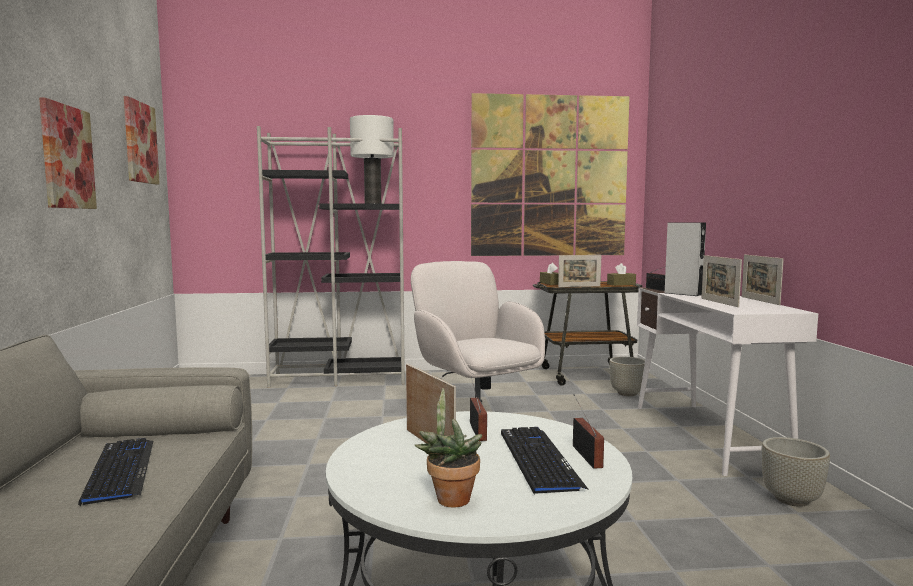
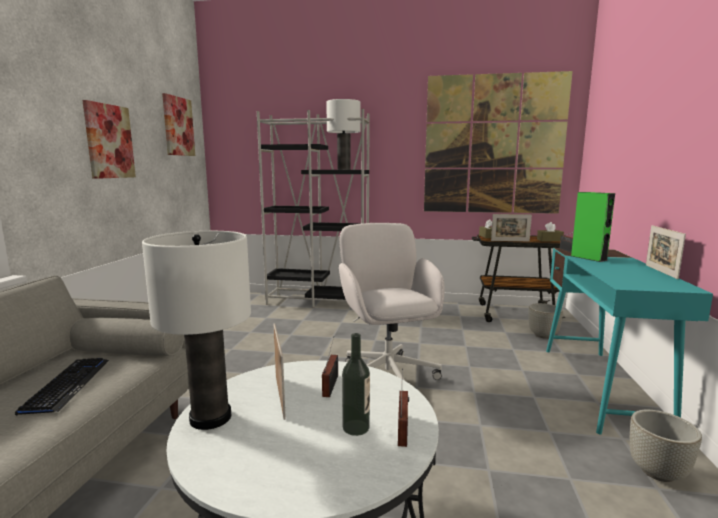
camera: 15 degrees right, 5 degrees up
potted plant [415,388,482,508] -> none
keyboard [501,427,589,494] -> bottle [342,333,370,436]
white desk [637,288,818,476] -> turquoise desk [546,248,713,434]
grey speaker [665,222,706,296] -> green speaker [571,192,615,262]
picture frame [701,255,742,307] -> none
none -> white table lamp [142,231,251,430]

